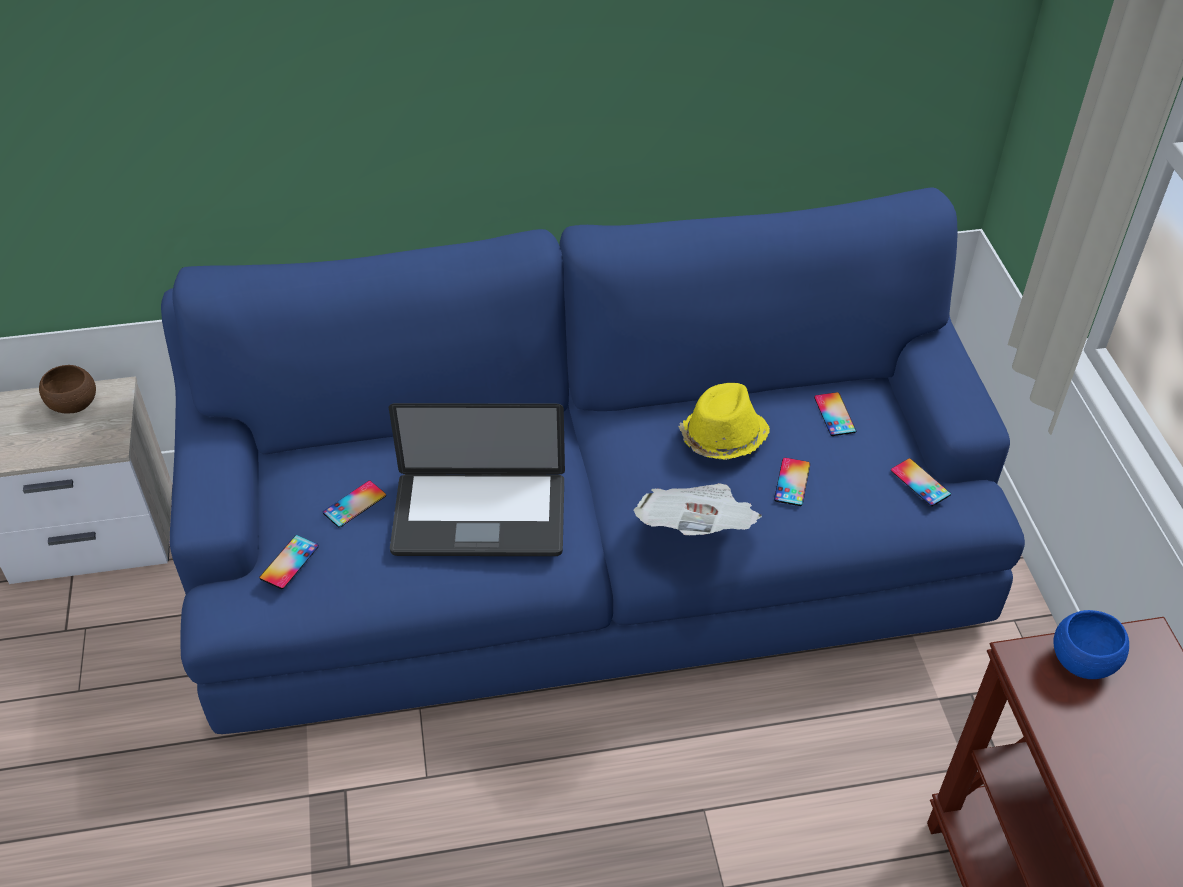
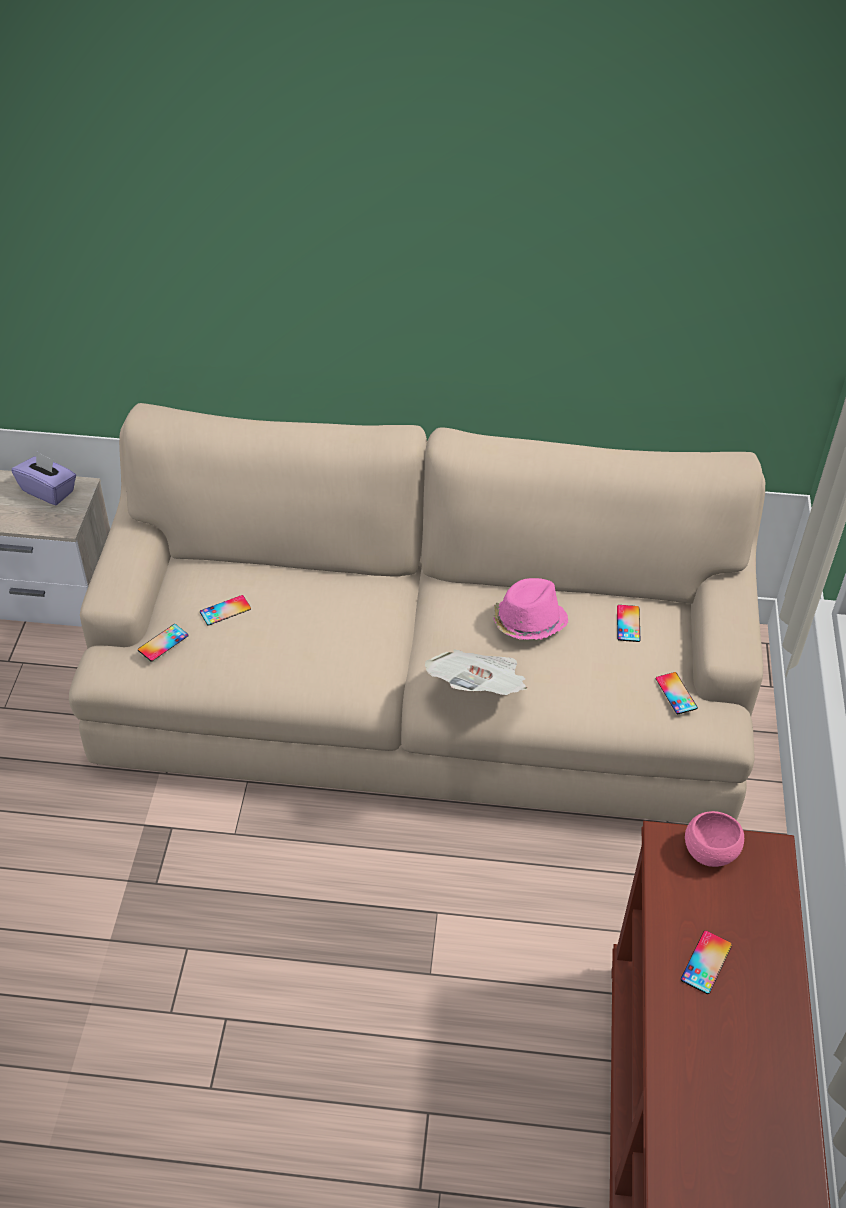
camera: 15 degrees right, 0 degrees up
brown bowl [39,365,96,414] -> purple tissue box [12,451,76,505]
blue sofa [161,187,1025,734] -> beige sofa [69,403,765,823]
laptop [389,403,565,556] -> none
yellow hat [678,383,770,460] -> pink hat [493,578,568,640]
phone [774,458,810,506] -> phone moved to [681,931,732,994]
blue bowl [1053,610,1129,679] -> pink bowl [685,811,744,867]

